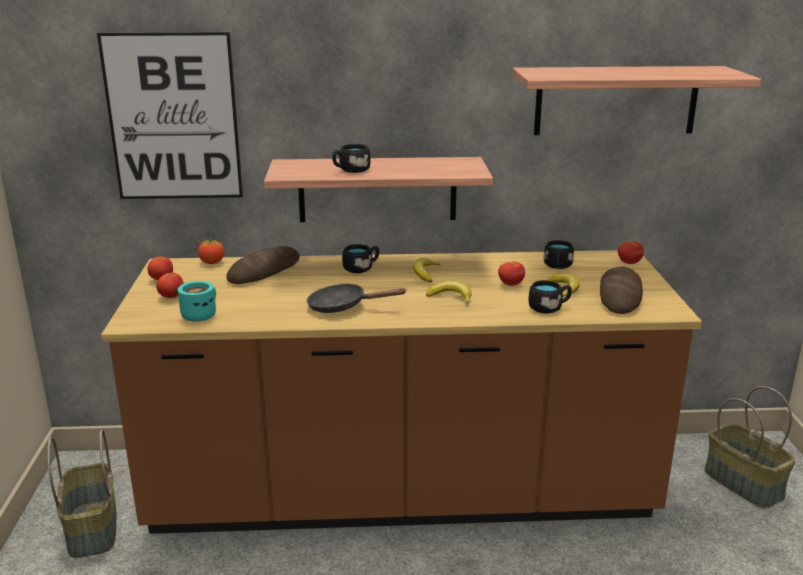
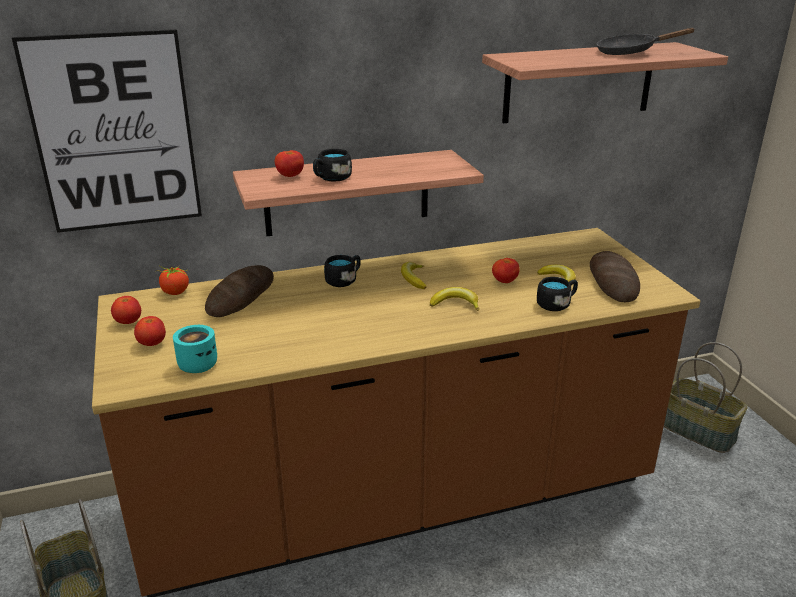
camera: 15 degrees left, 5 degrees up
black frying pan [307,284,407,313] -> black frying pan moved to [597,28,695,55]
black mug [544,240,574,269] -> none
tomato [618,241,644,264] -> tomato moved to [275,150,304,177]

